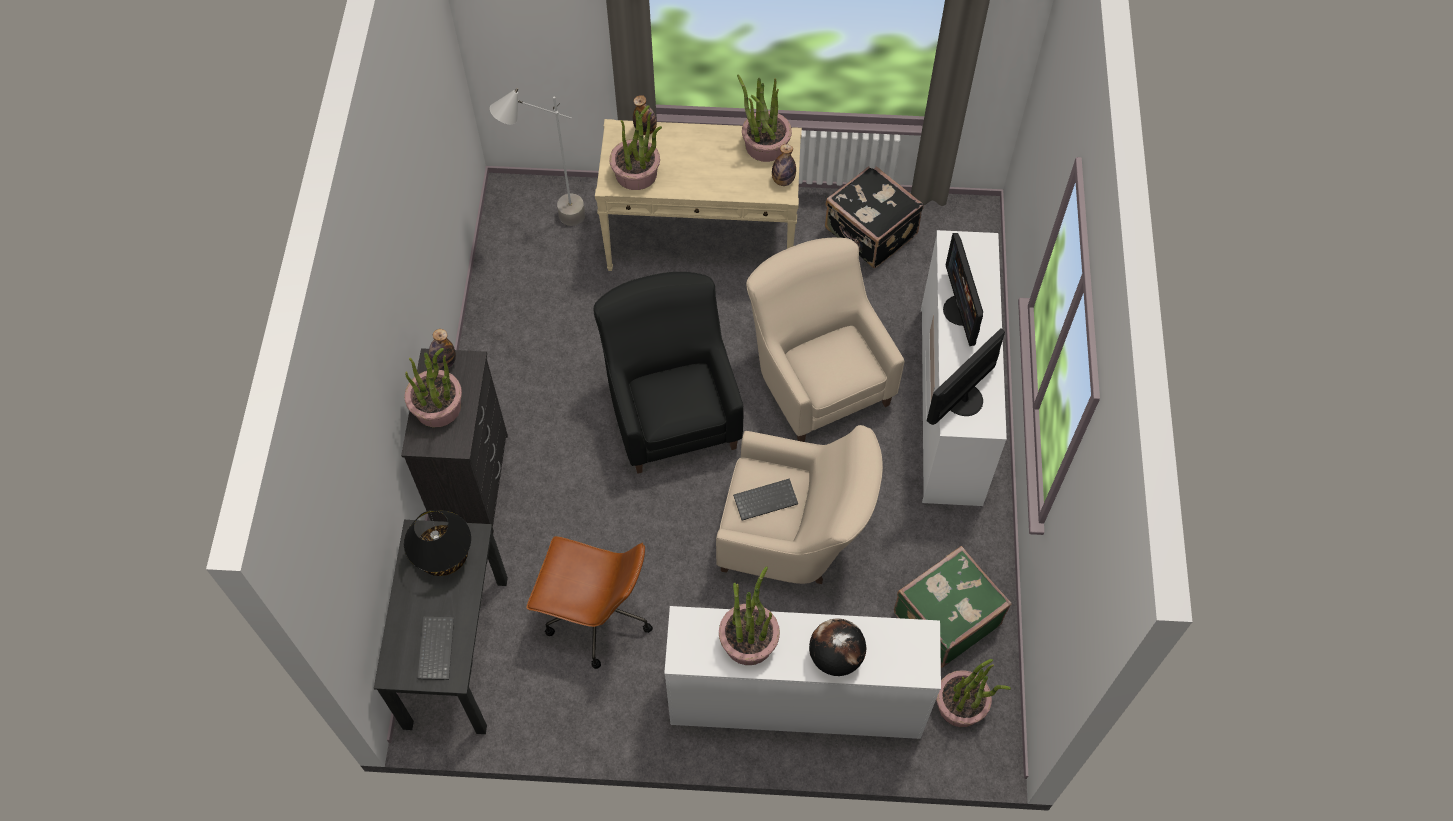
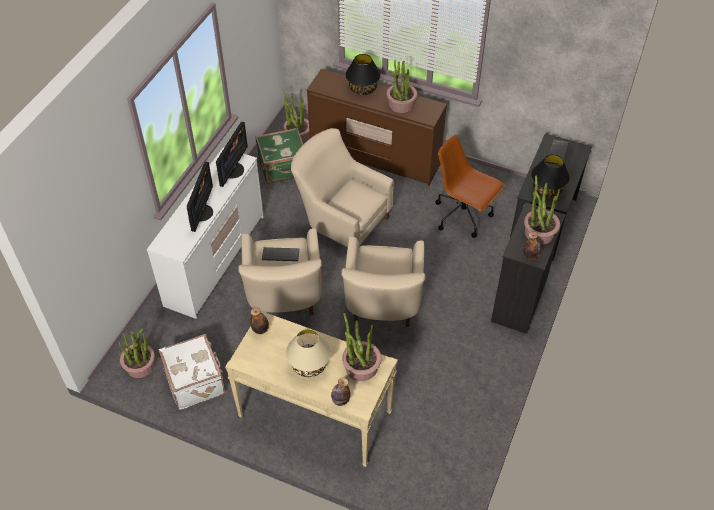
camera: 160 degrees left, 10 degrees down
grey floor lamp [490,88,585,226] -> none
black armchair [594,272,744,474] -> beige armchair [341,236,425,327]
white dresser [664,606,941,739] -> brown dresser [307,69,447,186]
keyboard [733,478,798,521] -> keyboard moved to [262,247,300,261]
potted plant [737,75,792,162] -> potted plant moved to [119,329,155,378]
globe [809,618,866,676] -> black table lamp [345,54,380,95]
black suitcase [825,166,924,268] -> white suitcase [159,334,225,410]
monitor [927,328,1005,425] -> monitor turned 45 degrees counterclockwise [216,122,248,187]
none -> beige table lamp [286,329,331,377]

